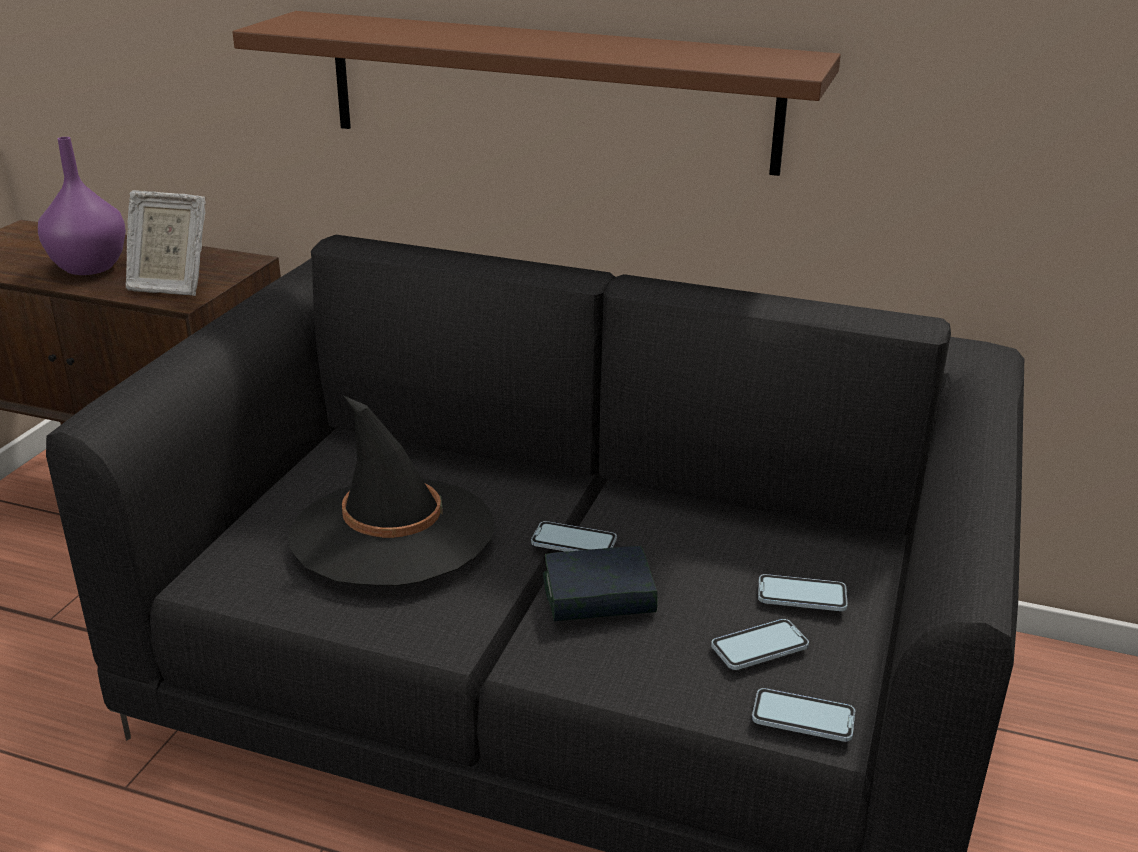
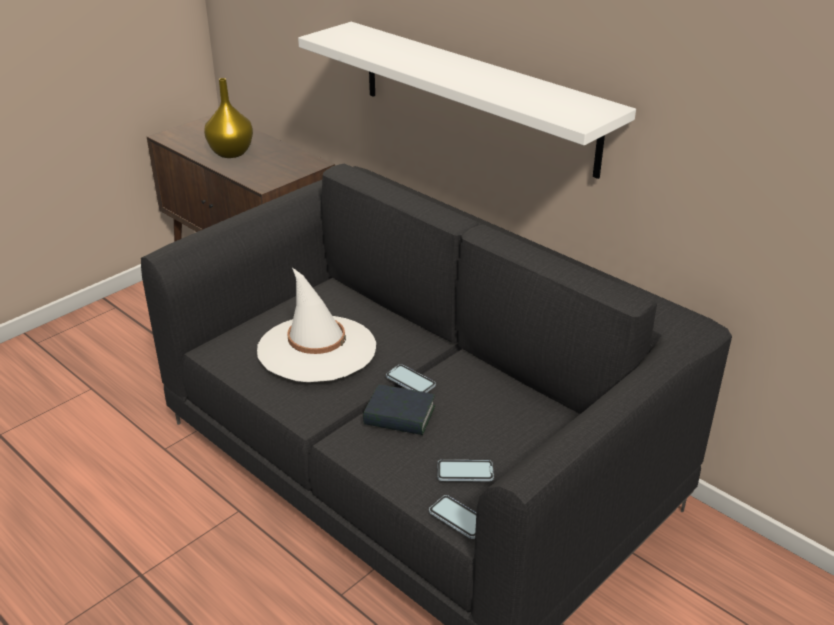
camera: 25 degrees right, 5 degrees up
purple vase [38,137,126,275] -> yellow vase [204,78,253,158]
picture frame [126,190,206,296] -> none
brown shelf [233,11,841,176] -> white shelf [298,22,636,179]
black hat [288,396,495,586] -> white hat [257,268,376,382]
phone [758,574,848,611] -> none

